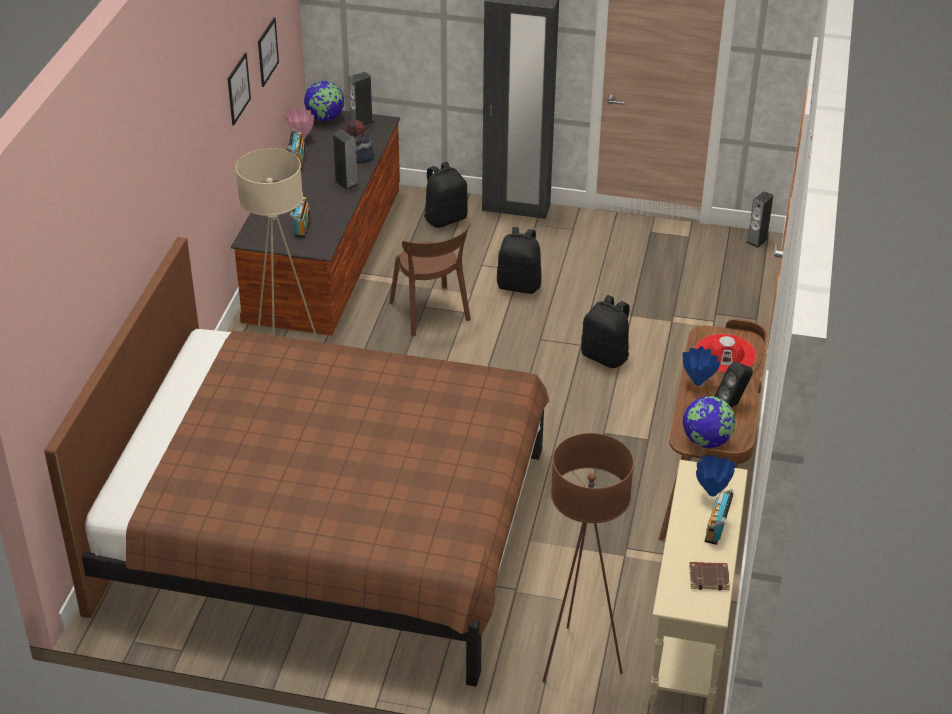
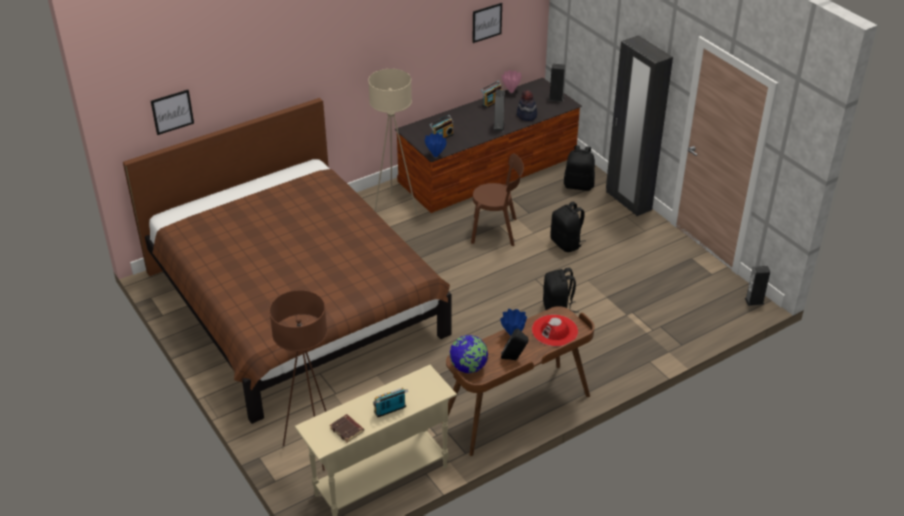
camera: 45 degrees right, 0 degrees up
picture [228,53,251,125] -> picture moved to [151,90,194,135]
globe [304,81,344,121] -> none
brown chair [389,224,471,336] -> brown chair turned 105 degrees counterclockwise [471,153,524,246]
blue vase [696,455,736,497] -> blue vase moved to [424,133,447,157]

